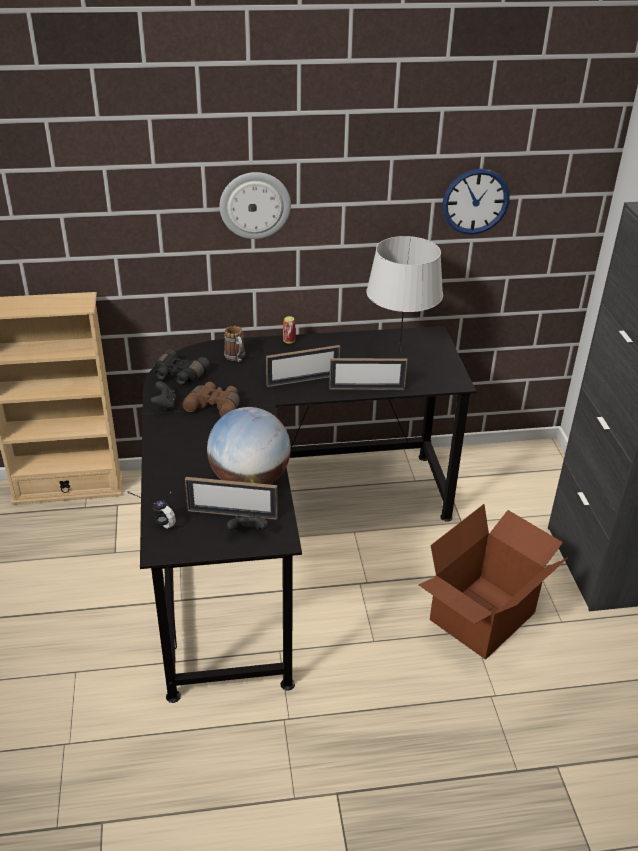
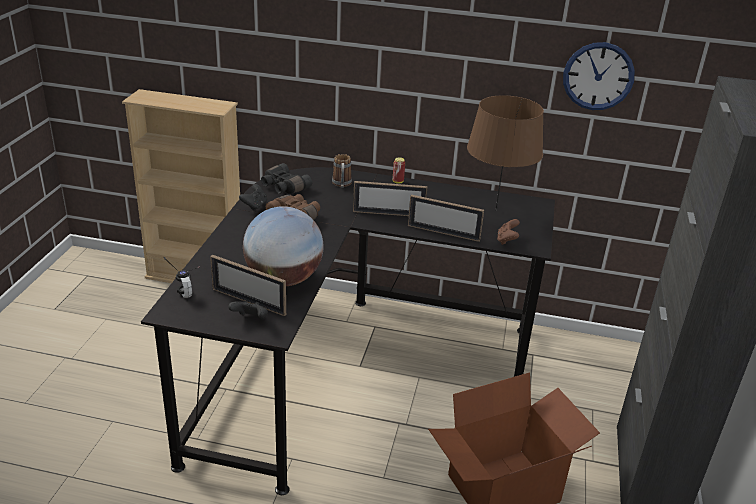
camera: 20 degrees right, 5 degrees down
wall clock [220,172,291,239] -> none
grey table lamp [366,236,443,352] -> brown table lamp [467,95,544,211]
none -> brown game controller [497,219,520,245]

